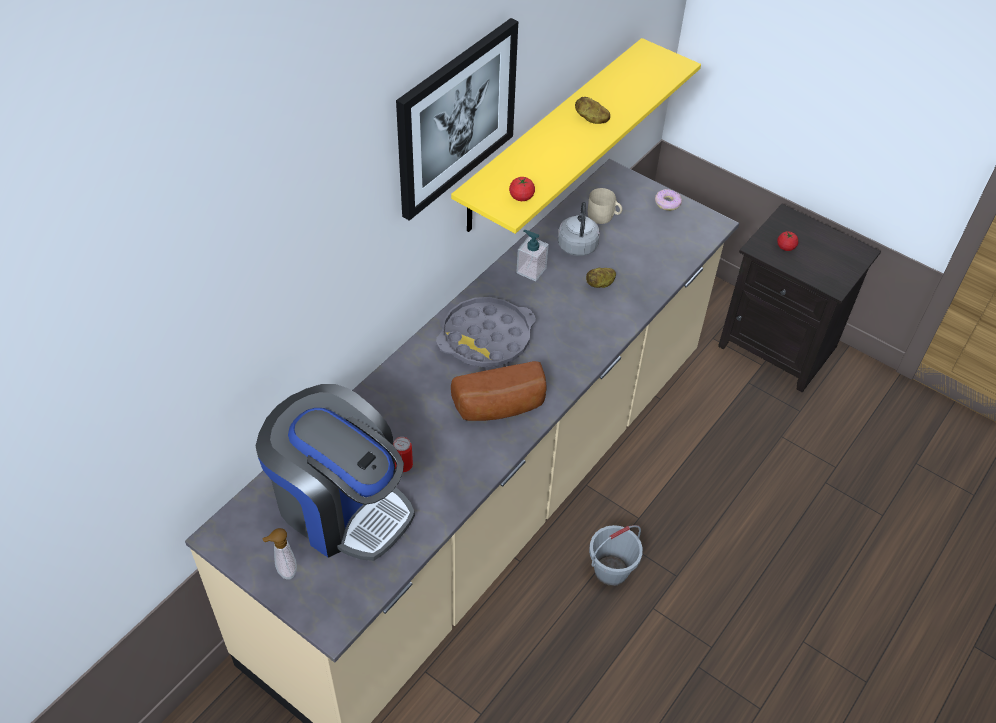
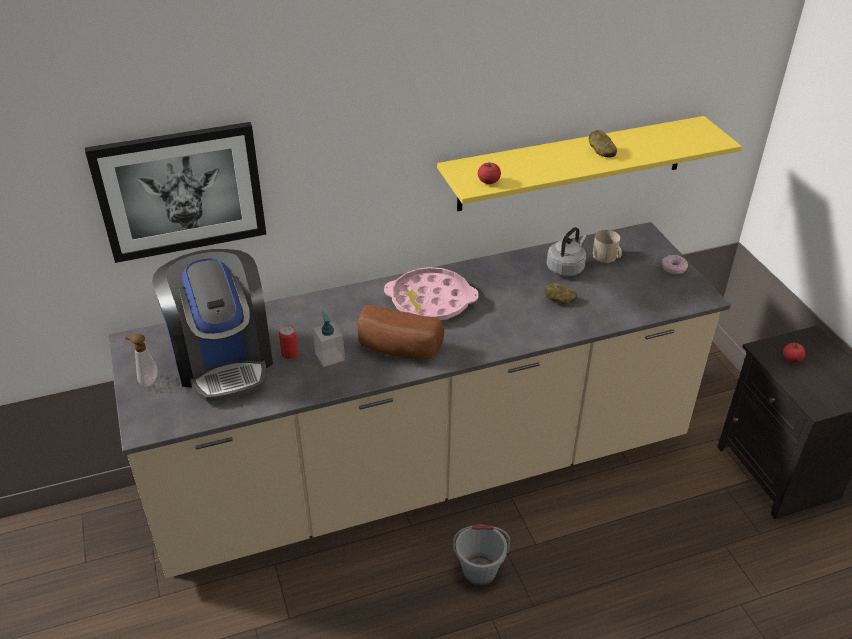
camera: 35 degrees right, 10 degrees down
picture [396,18,518,221] -> picture moved to [85,122,266,263]
grey tray [436,297,536,367] -> pink tray [384,267,479,320]
soap dispenser [516,230,549,281] -> soap dispenser moved to [313,311,345,367]

